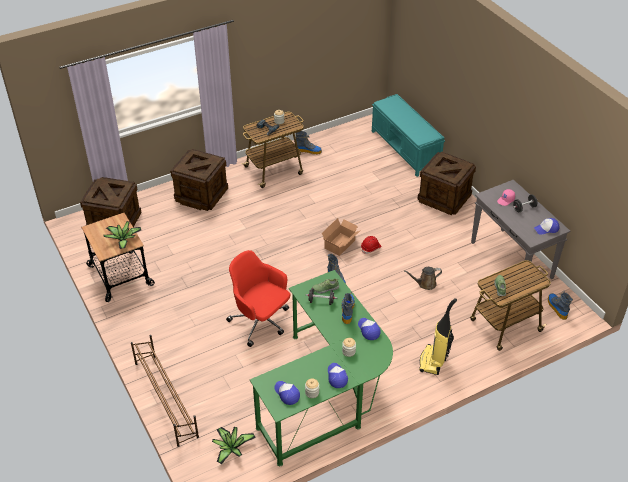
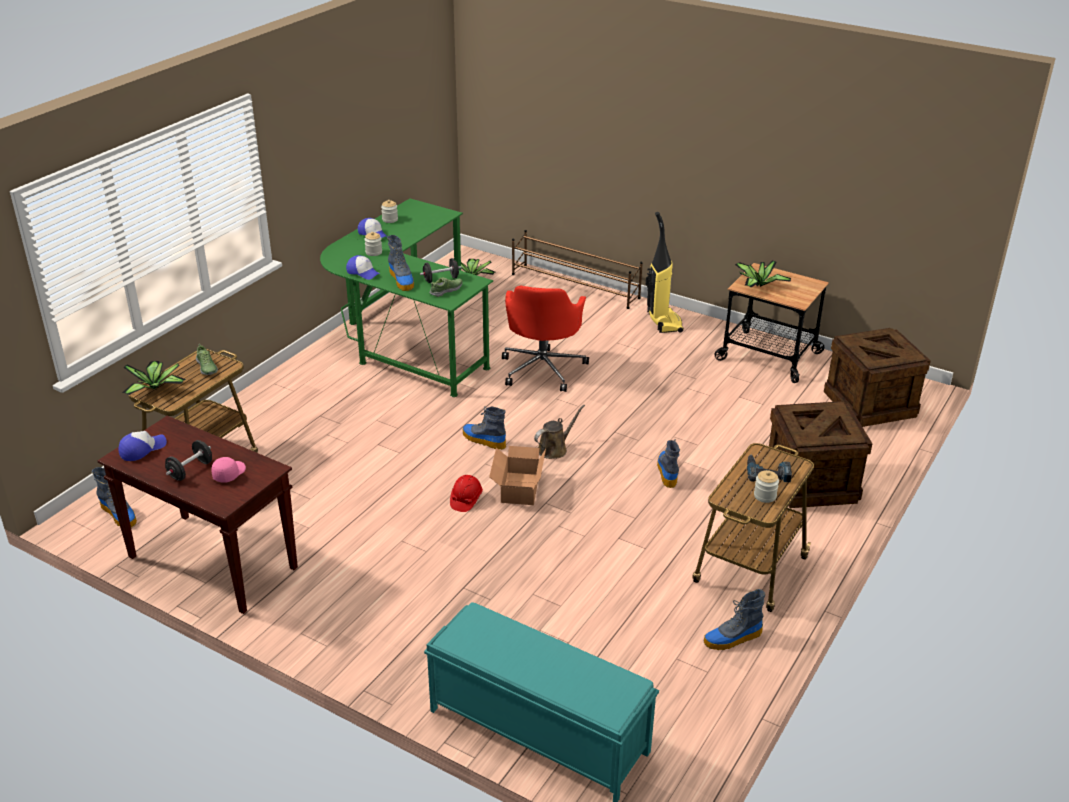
camera: 150 degrees right, 10 degrees down
red office chair [226,250,290,347] -> red office chair turned 90 degrees clockwise [502,286,589,392]
cap [274,381,300,405] -> none
brown watering can [404,267,442,290] -> brown watering can moved to [534,405,585,459]
crate [418,152,476,215] -> none
vacuum cleaner [419,298,457,375] -> vacuum cleaner moved to [646,212,684,333]
grey console table [471,180,570,279] -> brown console table [97,416,298,614]
none -> potted plant [122,361,186,395]
none -> boot [657,439,680,488]

